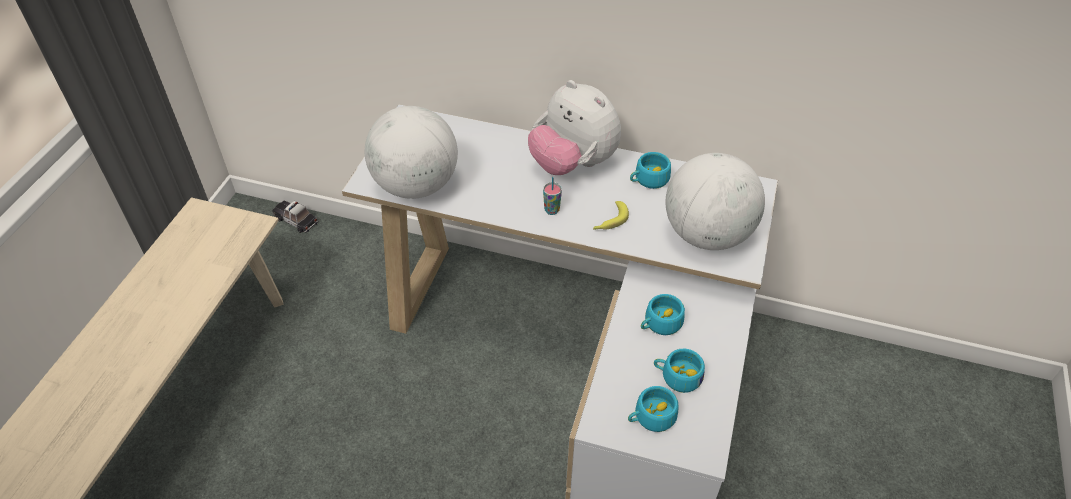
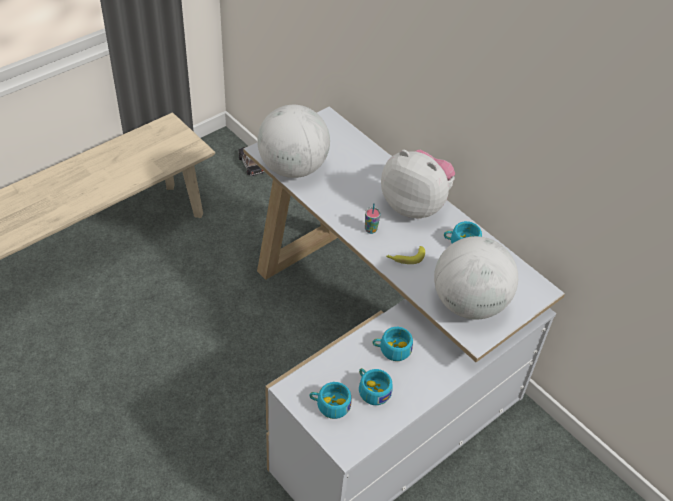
camera: 30 degrees right, 0 degrees up
plush toy [528,80,621,175] -> plush toy turned 135 degrees clockwise [381,150,455,219]

